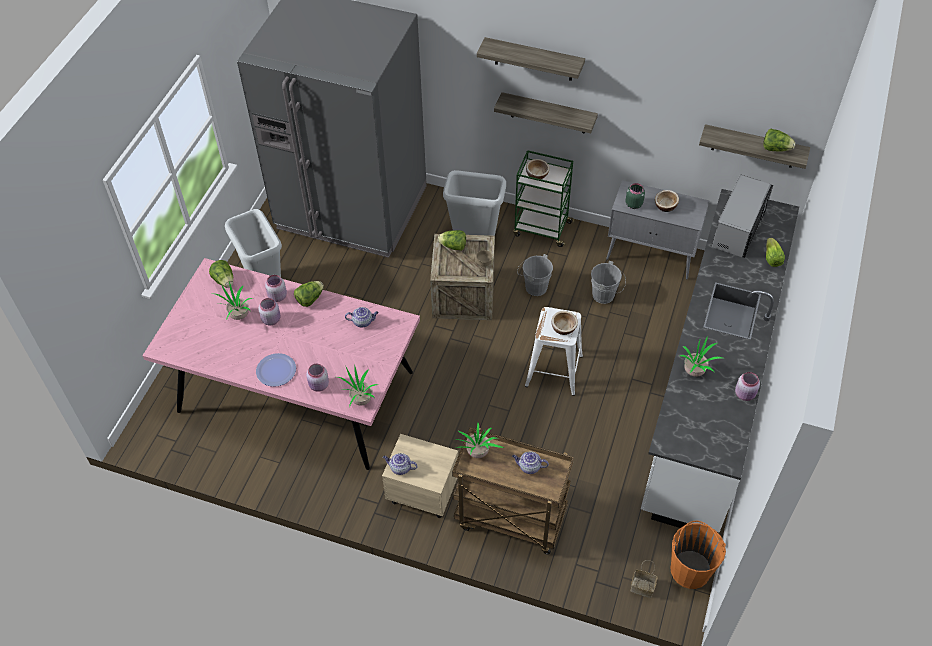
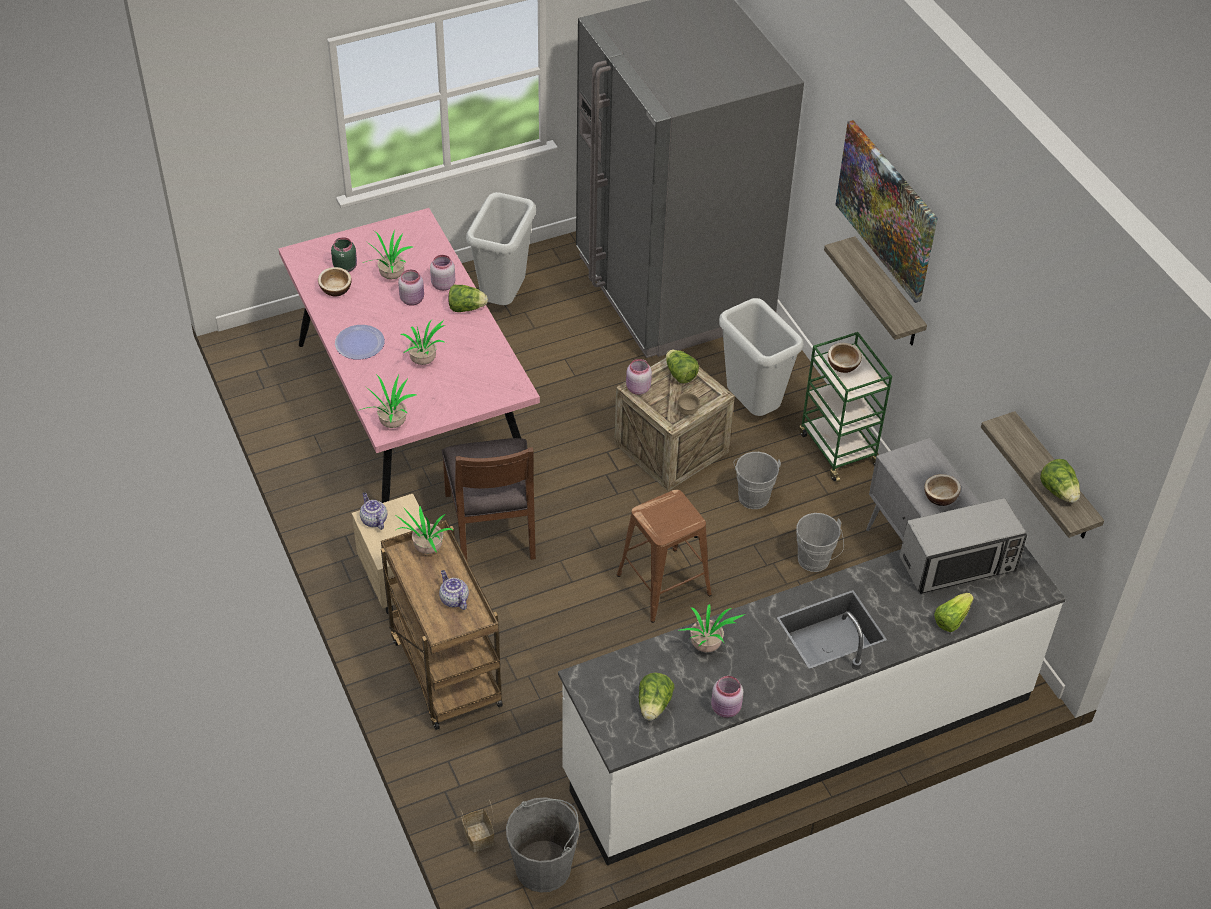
camera: 45 degrees right, 5 degrees down
lettuce [209,260,233,288] -> lettuce moved to [639,673,674,721]
pink jar [306,364,329,392] -> pink jar moved to [626,359,652,395]
teapot [345,307,378,328] -> none
shelf [477,37,585,81] -> picture [835,120,938,303]
white stool [525,307,583,396] -> brown stool [617,490,712,623]
bowl [551,311,578,335] -> bowl moved to [318,267,352,297]
green jar [625,183,645,209] -> green jar moved to [331,237,357,272]
orange bucket [670,520,726,589] -> grey bucket [506,797,580,893]
none -> potted plant [400,319,446,365]
none -> brown chair [441,438,536,560]

